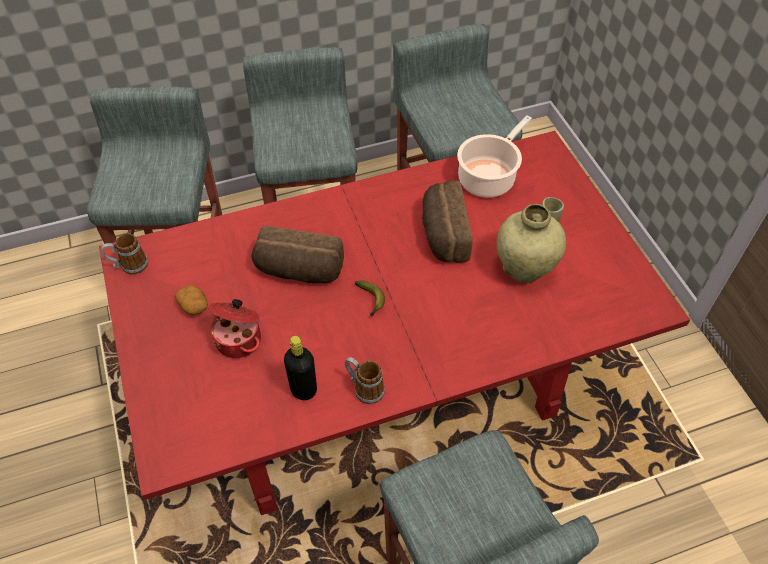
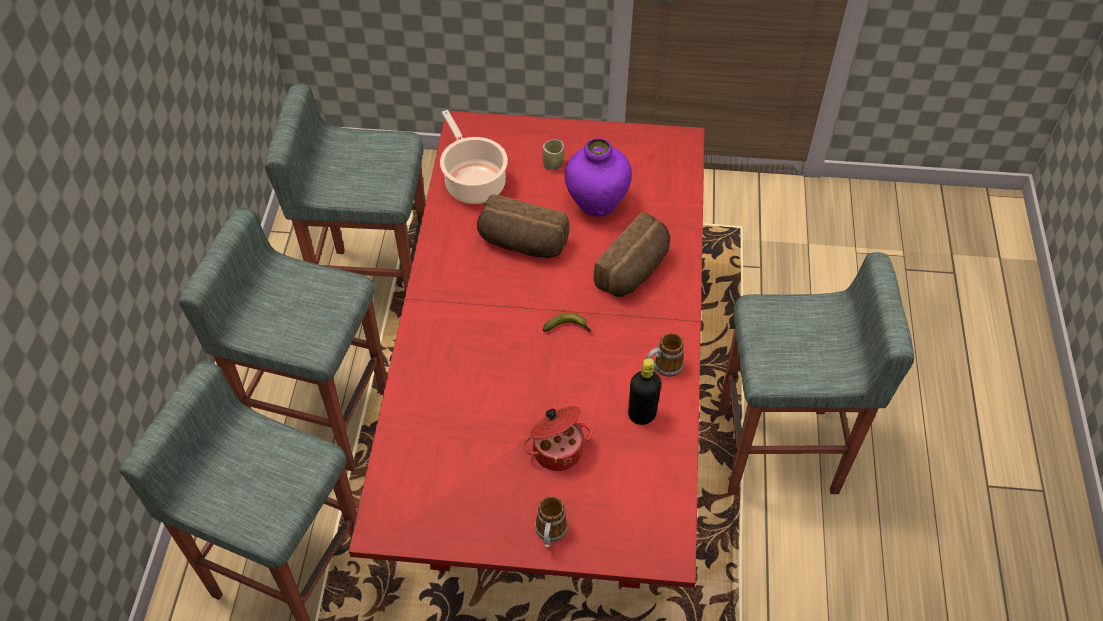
camera: 65 degrees left, 0 degrees up
mug [101,233,148,274] -> mug moved to [535,496,568,548]
potato [175,285,208,315] -> none
bread [251,226,344,283] -> bread moved to [594,212,670,297]
beige vase [497,204,566,283] -> purple vase [565,138,632,217]

